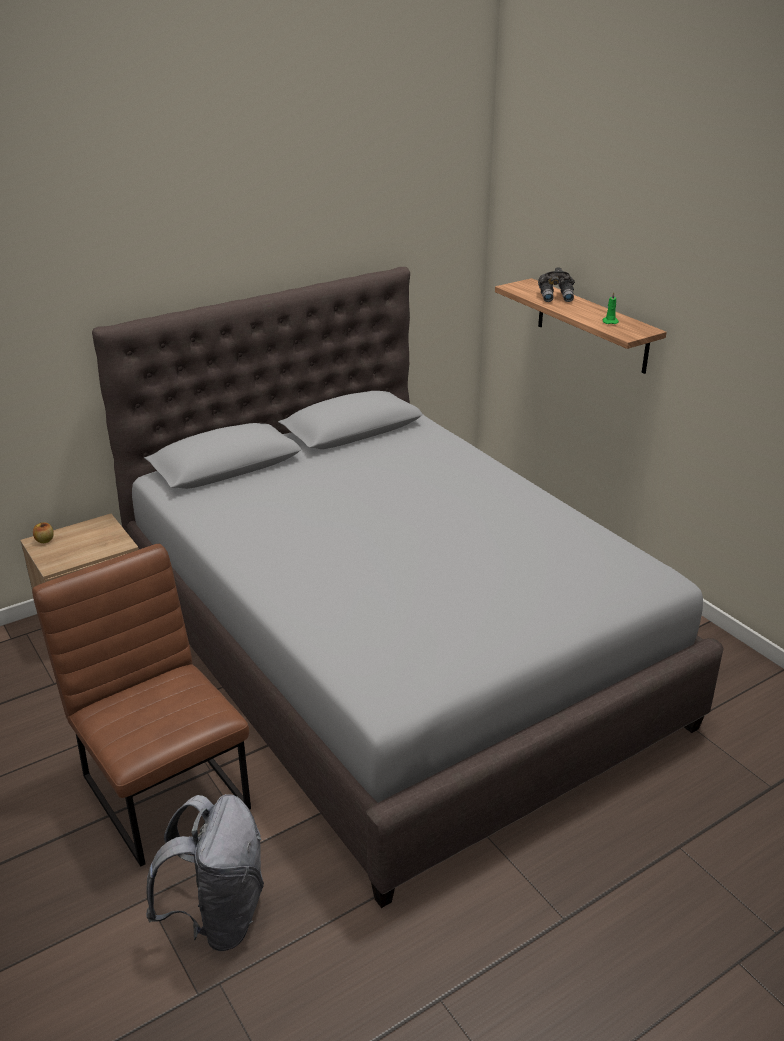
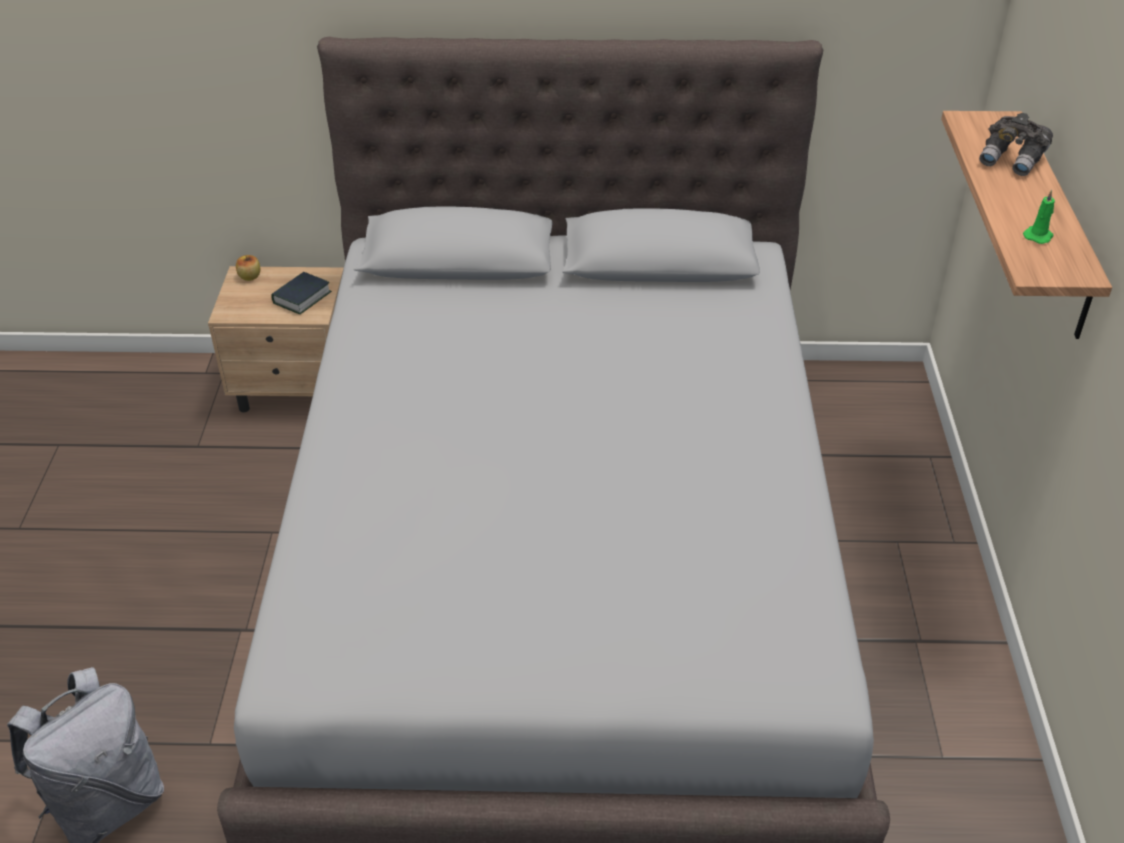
camera: 35 degrees right, 10 degrees up
brown chair [32,544,251,867] -> none
none -> book [271,272,332,314]

